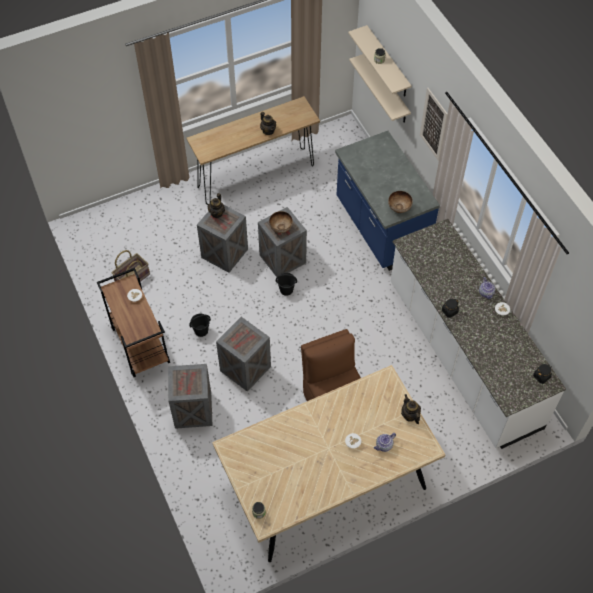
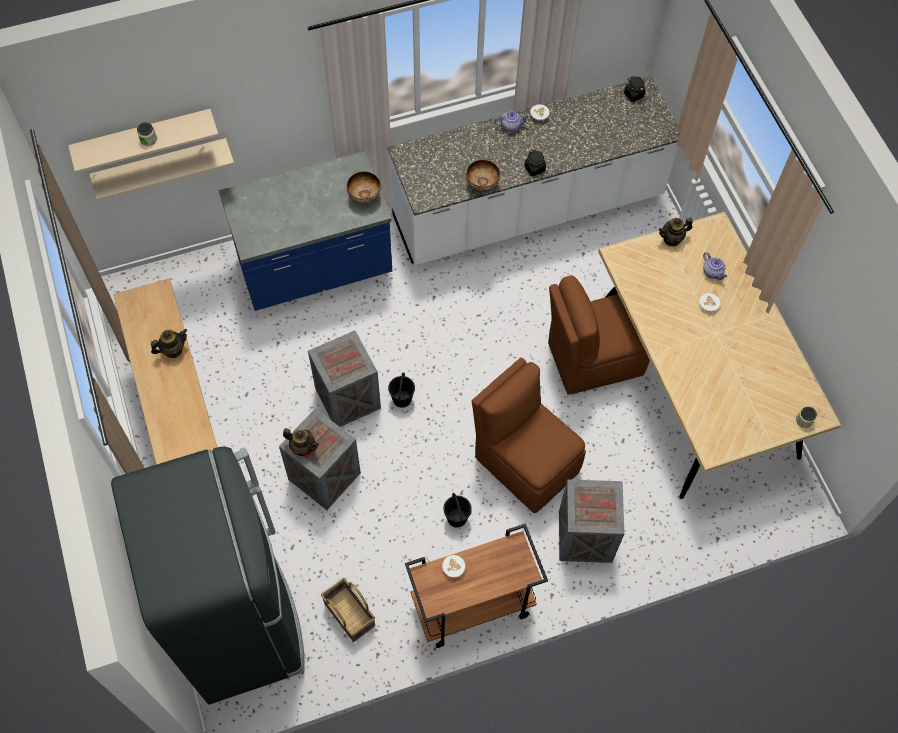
camera: 85 degrees left, 5 degrees up
crate [216,317,271,392] -> brown chair [472,358,586,513]
bowl [269,211,293,233] -> bowl moved to [466,160,500,191]
picture [420,88,448,161] -> none
none -> black fridge [111,447,305,705]

